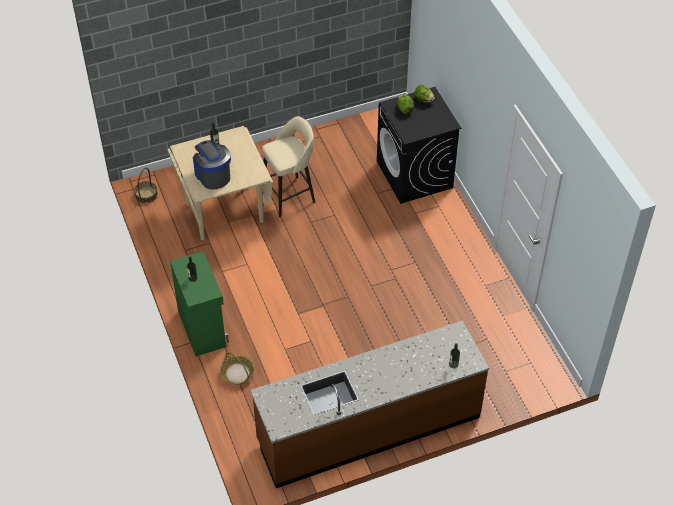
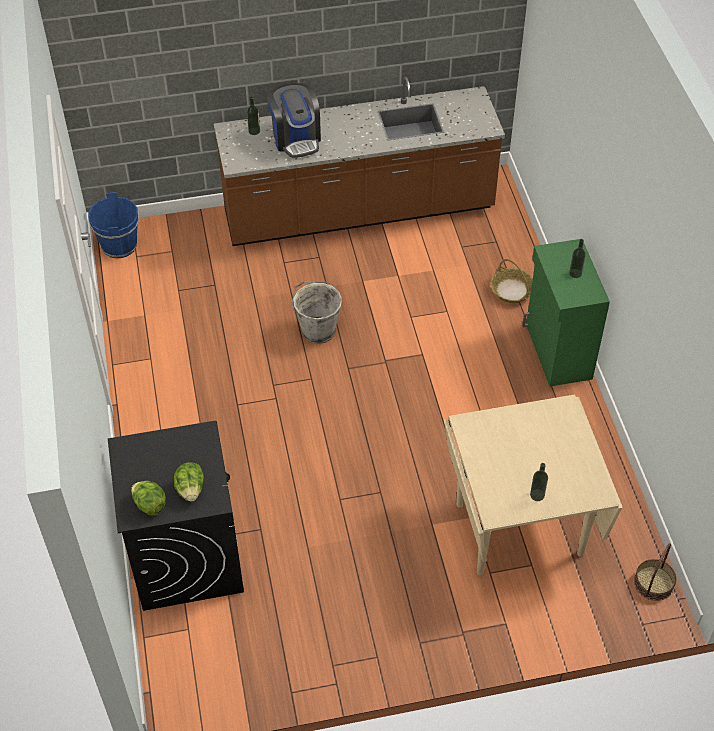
camera: 170 degrees left, 0 degrees up
coffee machine [193,140,231,189] -> coffee machine moved to [267,83,321,158]
beige stool [262,116,315,217] -> none
none -> blue bucket [88,192,139,258]
none -> grey bucket [291,281,342,344]

